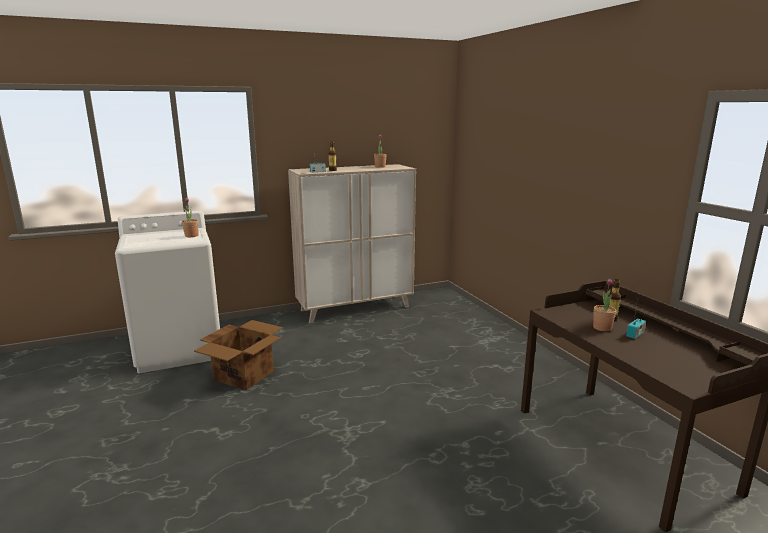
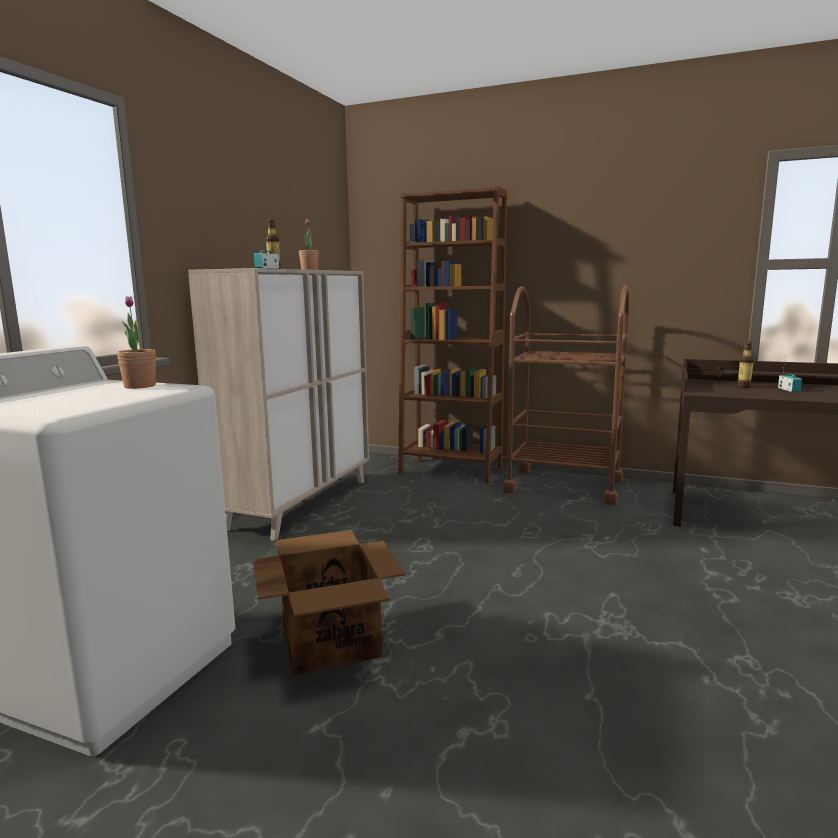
camera: 45 degrees left, 5 degrees down
potted plant [593,279,616,332] -> none
none -> brown bookcase [398,186,507,484]
none -> brown cart [503,285,629,505]

